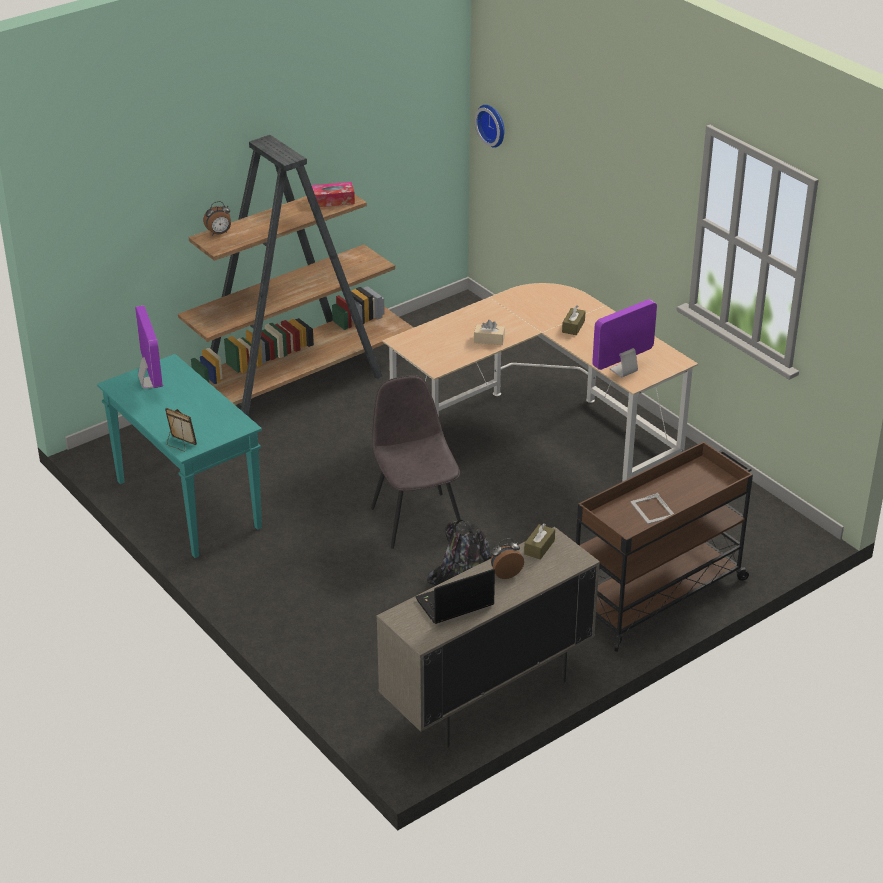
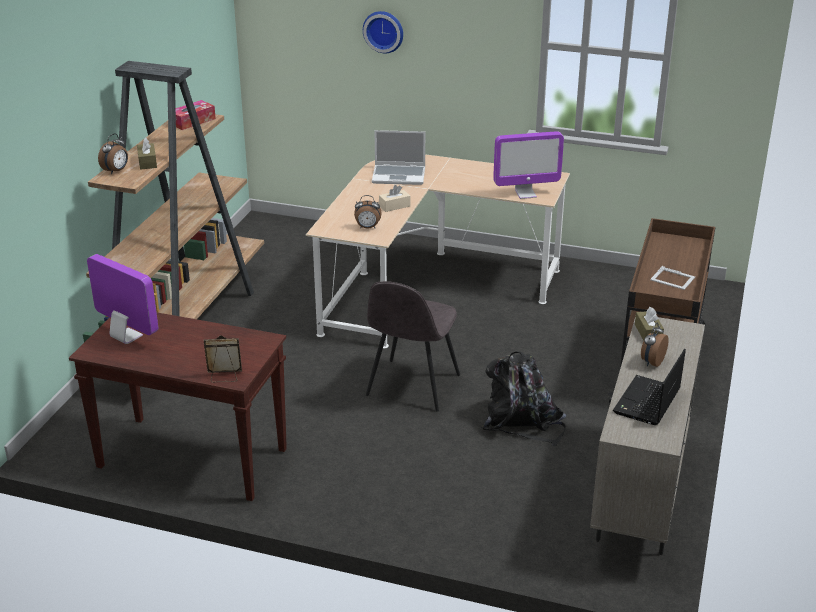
camera: 35 degrees left, 5 degrees down
turquoise console table [97,354,262,558] -> brown console table [69,312,287,501]
grey chair [371,375,461,549] -> grey chair turned 105 degrees counterclockwise [366,281,460,411]
wall clock [475,105,505,148] -> wall clock moved to [363,11,403,53]
brown tissue box [562,305,586,335] -> brown tissue box moved to [137,138,157,170]
monitor [592,299,657,377] -> monitor turned 120 degrees counterclockwise [493,131,564,199]
none -> alarm clock [354,195,382,229]
none -> laptop [372,130,425,185]

